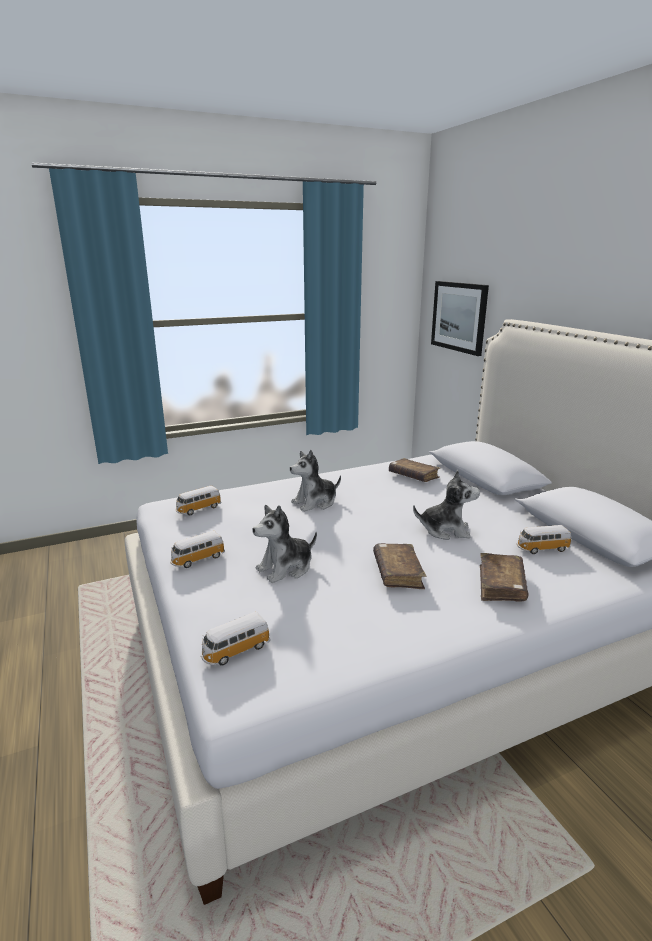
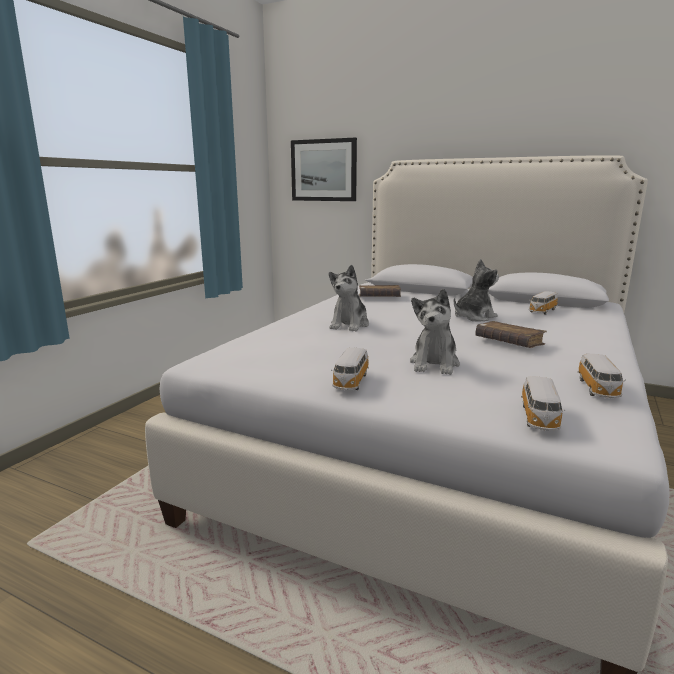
camera: 40 degrees left, 5 degrees down
toy car [175,486,222,515] -> toy car moved to [577,354,626,398]
brown book [480,553,529,601] -> none

